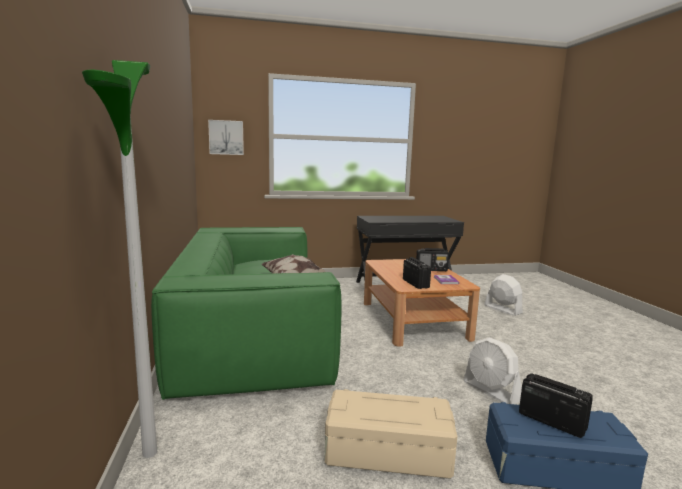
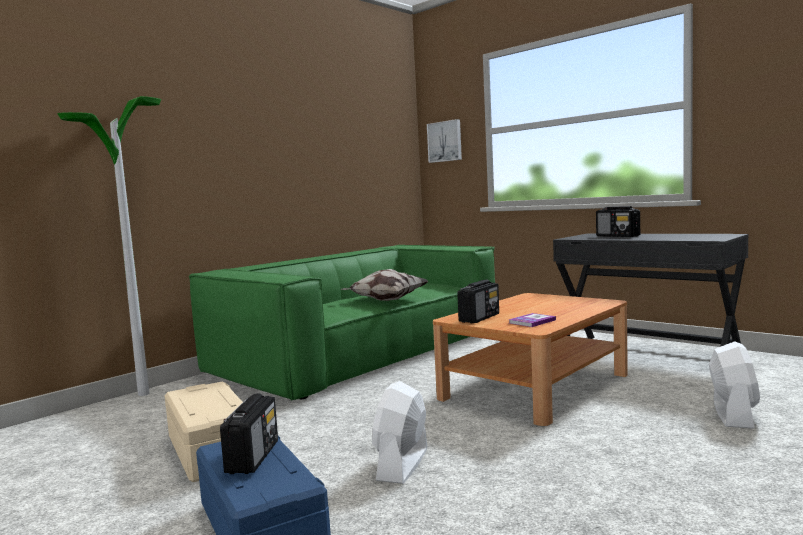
camera: 55 degrees right, 5 degrees down
radio [416,248,449,271] -> radio moved to [596,206,640,237]

